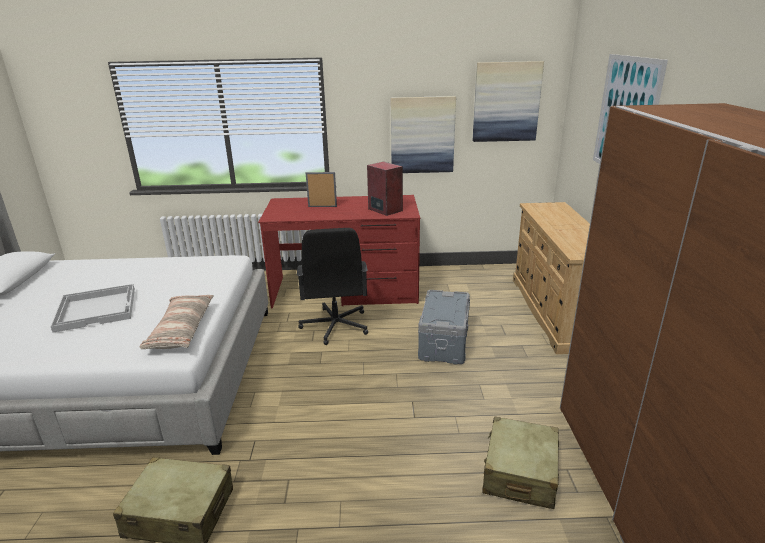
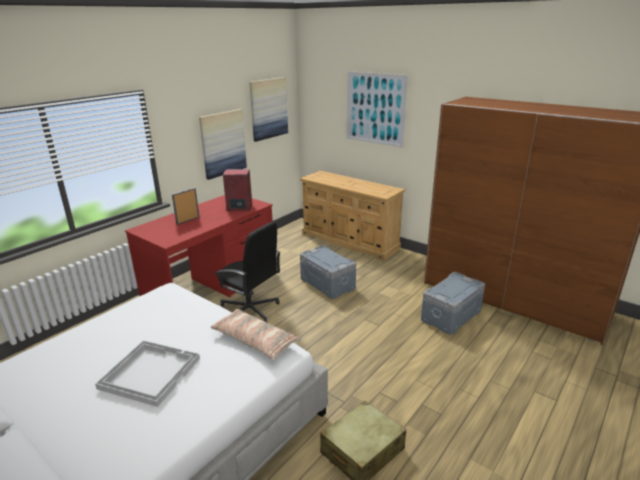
camera: 50 degrees left, 0 degrees up
beige suitcase [482,416,559,509] -> grey storage box [421,272,485,335]

